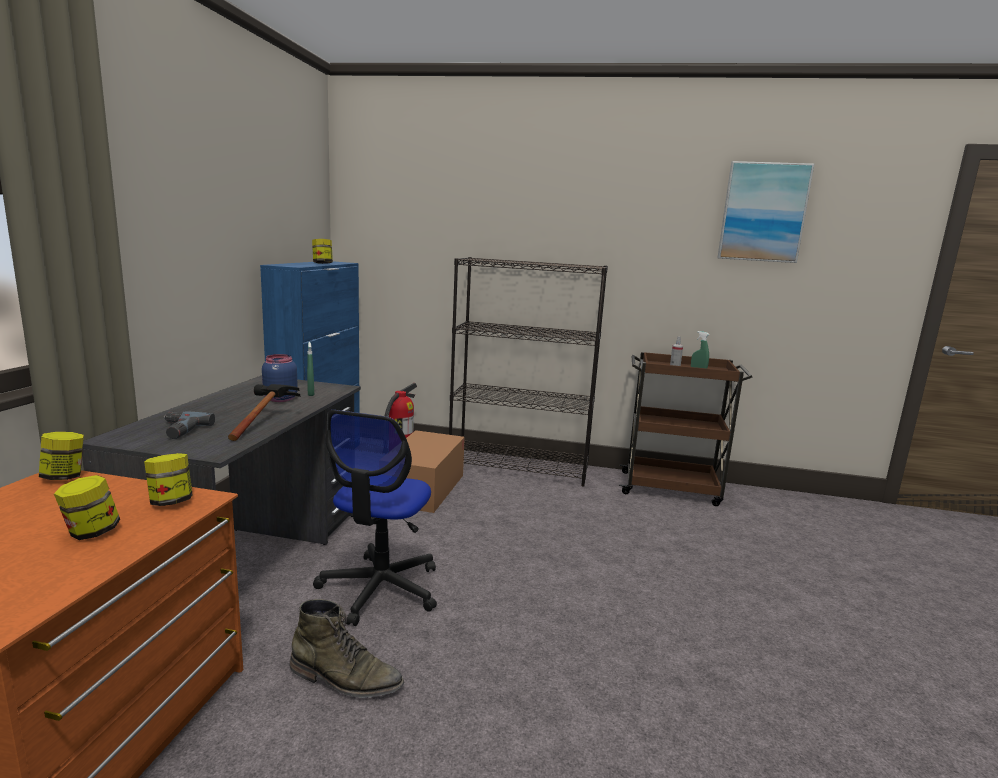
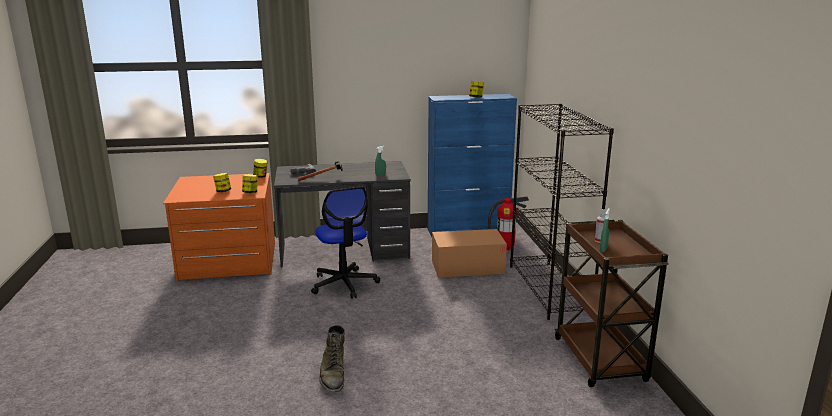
camera: 70 degrees right, 5 degrees up
blue jar [262,354,298,402] -> none
green boot [290,599,404,698] -> green boot moved to [319,325,345,392]
office chair [313,410,437,626] -> office chair turned 105 degrees counterclockwise [311,187,380,299]
picture [717,161,814,263] -> none

